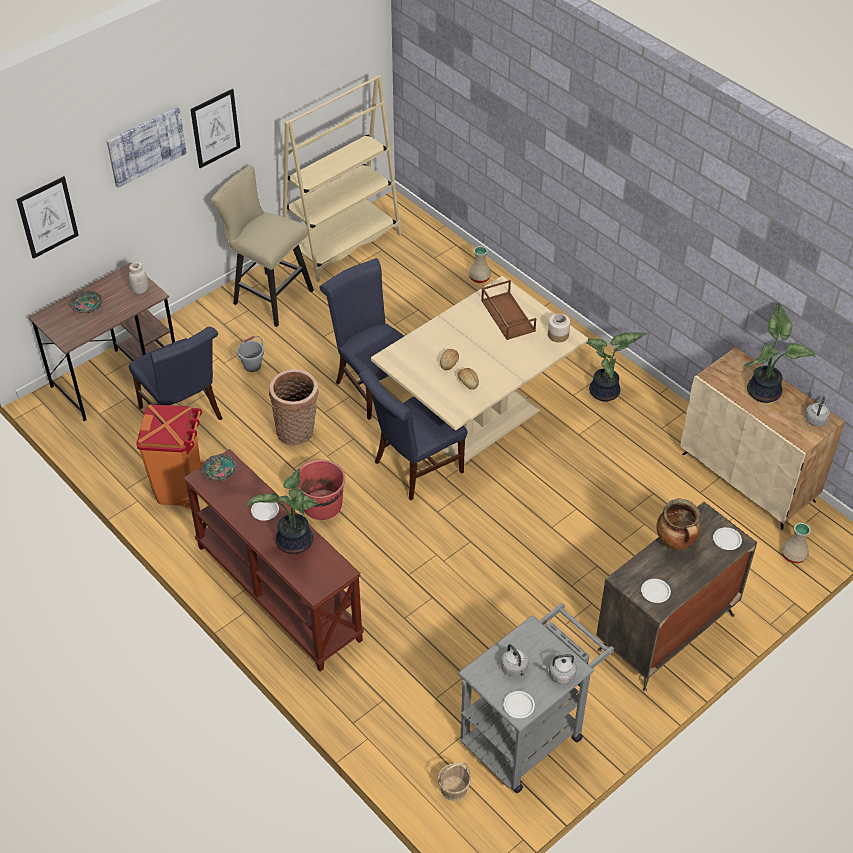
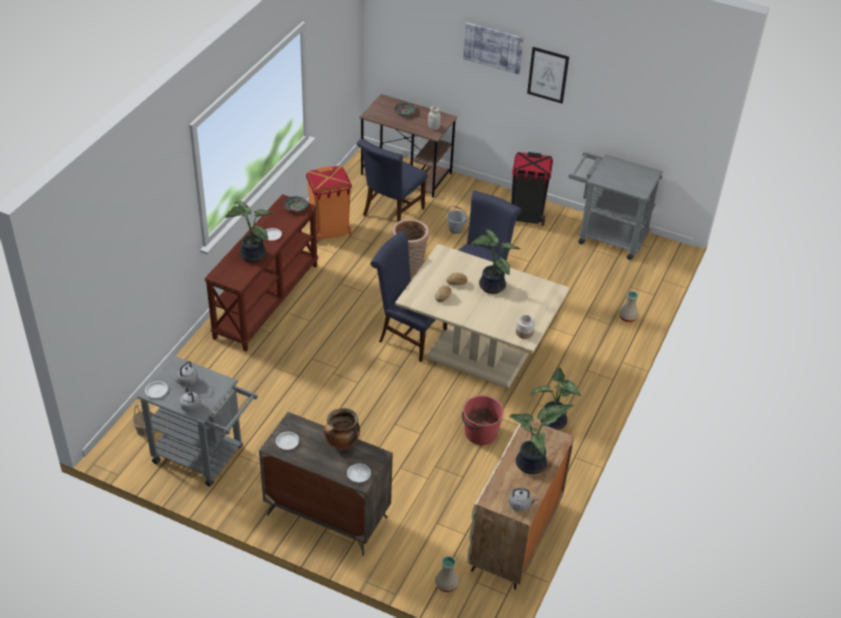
camera: 65 degrees right, 5 degrees down
picture [17,176,79,259] -> none
beige stool [211,165,314,327] -> black trash can [511,152,553,226]
beige bookcase [282,75,401,282] -> grey cart [568,152,663,260]
red bucket [298,460,345,520] -> red bucket moved to [462,395,504,445]
brown tray [481,280,536,340] -> none
none -> potted plant [470,230,521,294]

